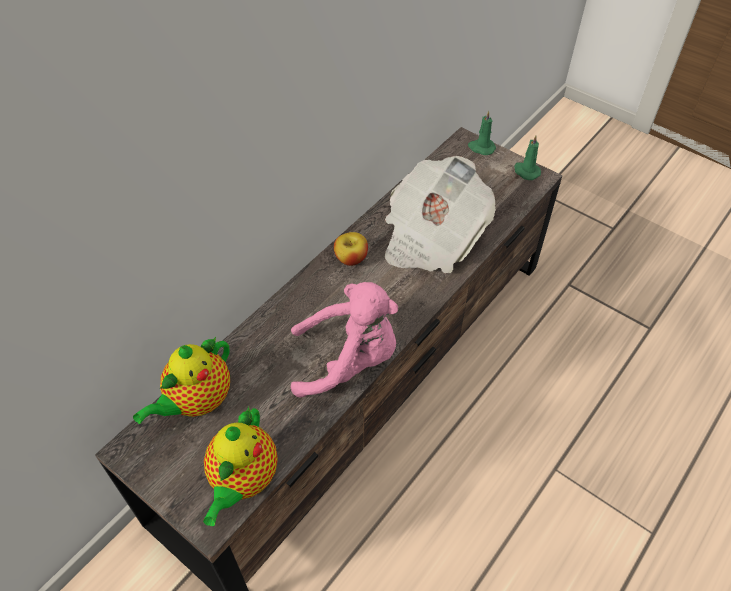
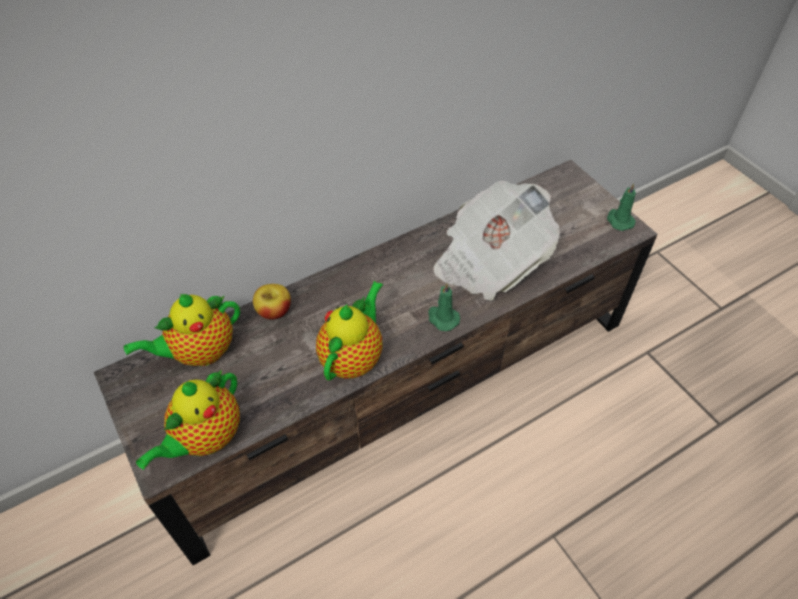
camera: 20 degrees right, 0 degrees up
pink plush toy [291,282,398,398] -> teapot [316,281,383,380]
apple [334,232,368,266] -> apple moved to [253,284,291,320]
green candle [468,111,496,155] -> green candle moved to [429,283,460,331]

